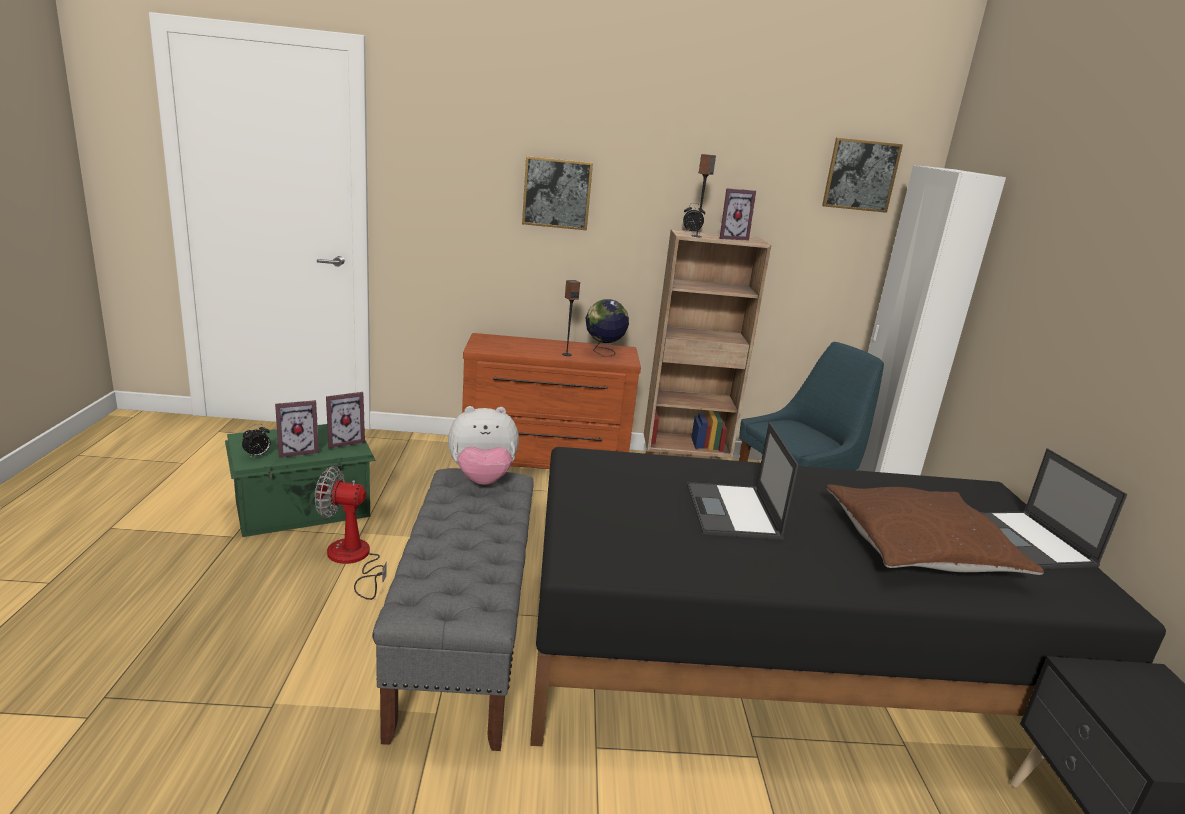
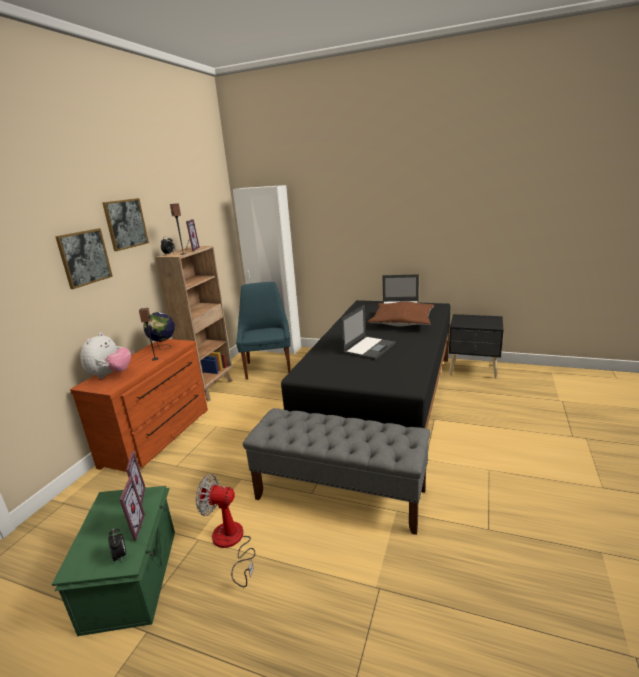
camera: 65 degrees left, 0 degrees up
fan [315,466,387,600] -> fan turned 75 degrees clockwise [196,474,255,587]
plush toy [448,406,519,485] -> plush toy moved to [80,332,131,378]
laptop [687,422,799,540] -> laptop turned 75 degrees counterclockwise [341,305,396,360]
picture [822,137,903,213] -> picture moved to [102,198,149,251]

